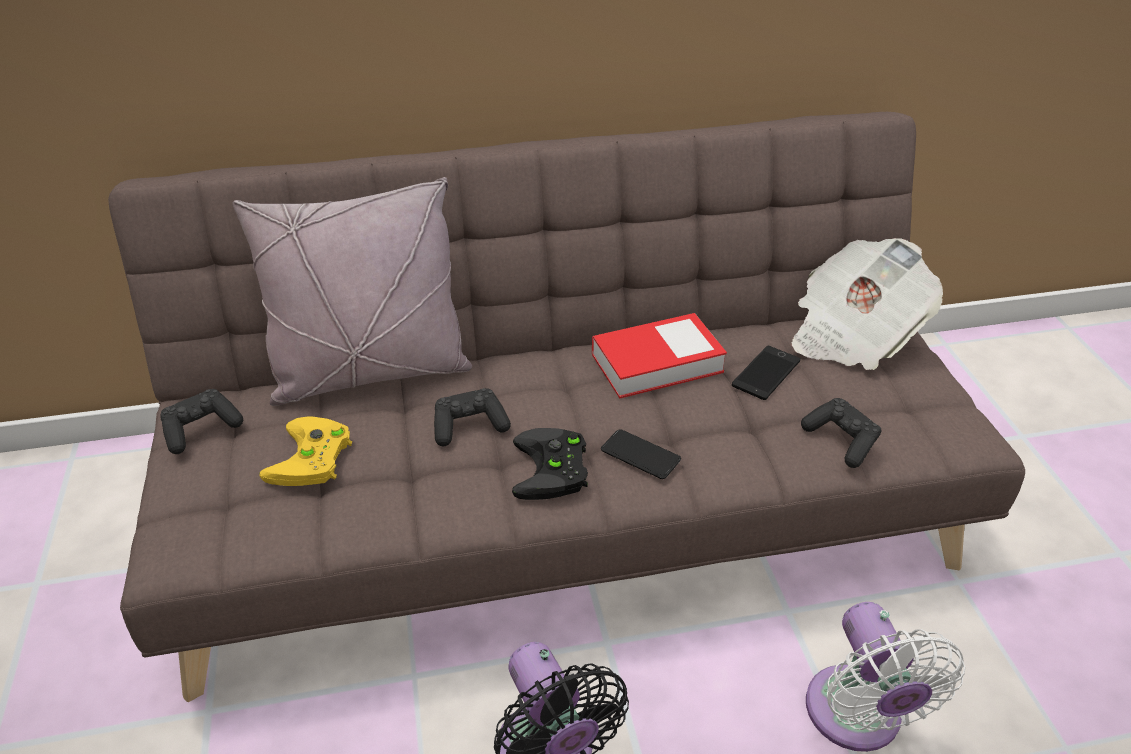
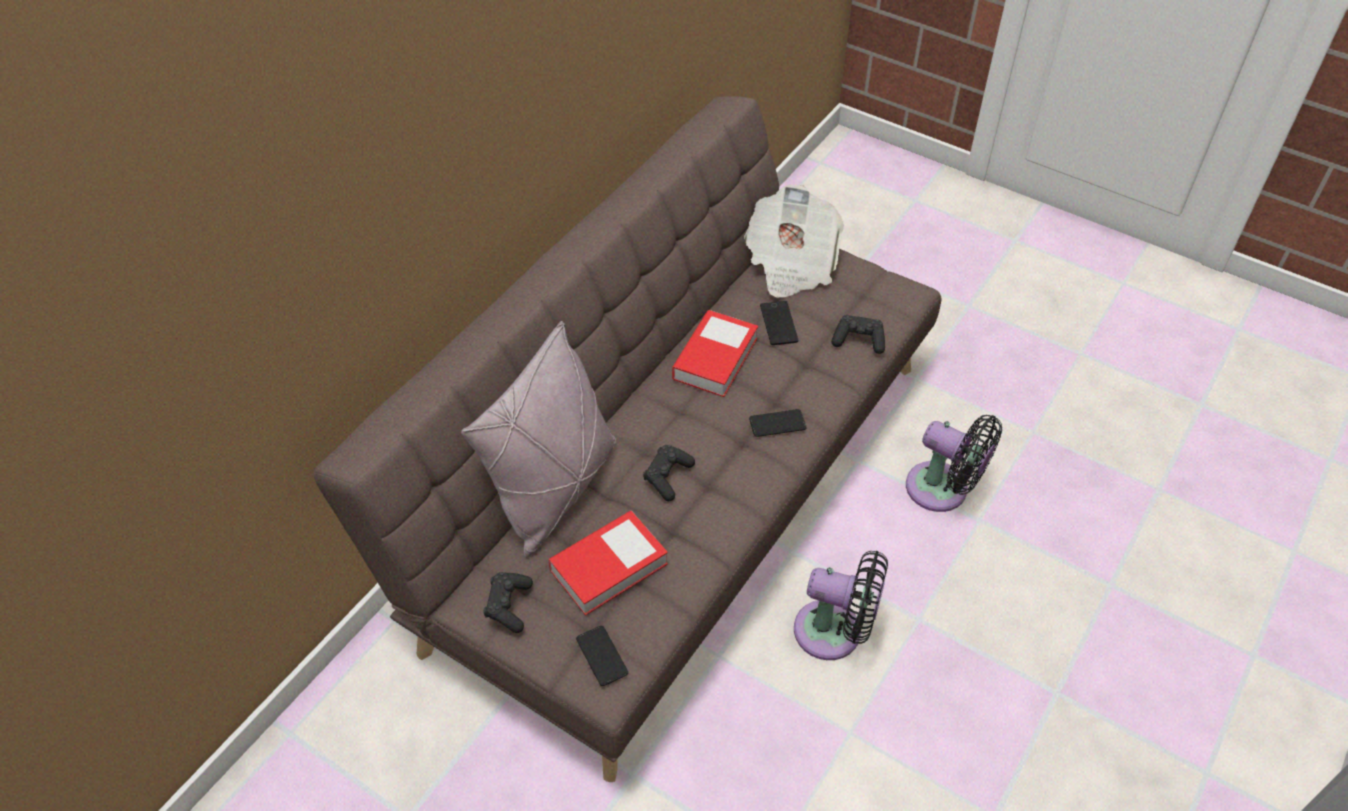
camera: 45 degrees left, 10 degrees up
yellow game controller [259,416,352,486] -> book [548,511,668,616]
black game controller [512,428,588,500] -> none
white fan [806,602,965,752] -> black fan [906,415,1002,512]
none -> phone [576,626,628,686]

